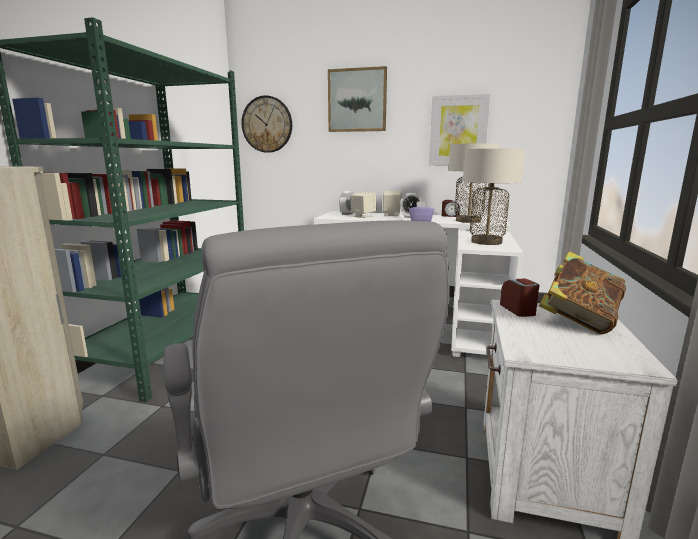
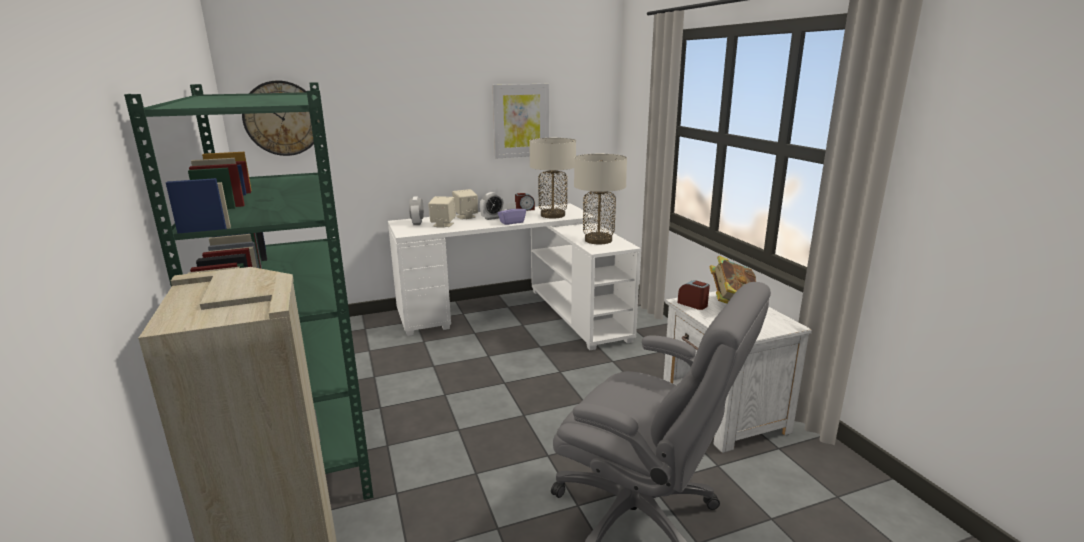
camera: 35 degrees left, 5 degrees up
picture [328,66,387,132] -> none

